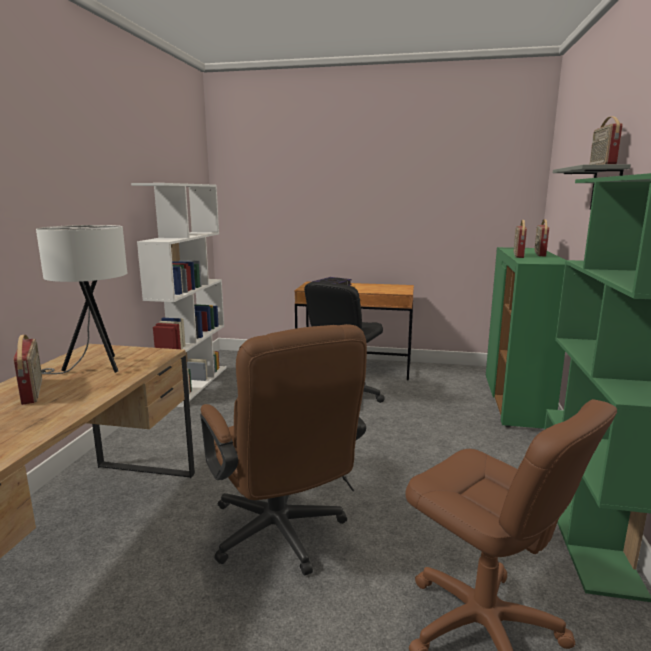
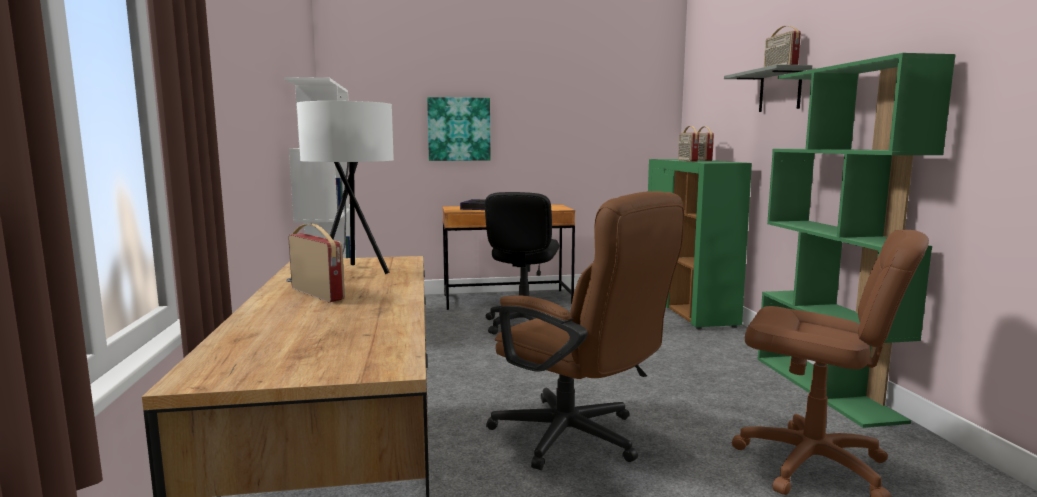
camera: 20 degrees left, 5 degrees down
none -> picture [427,97,490,161]

